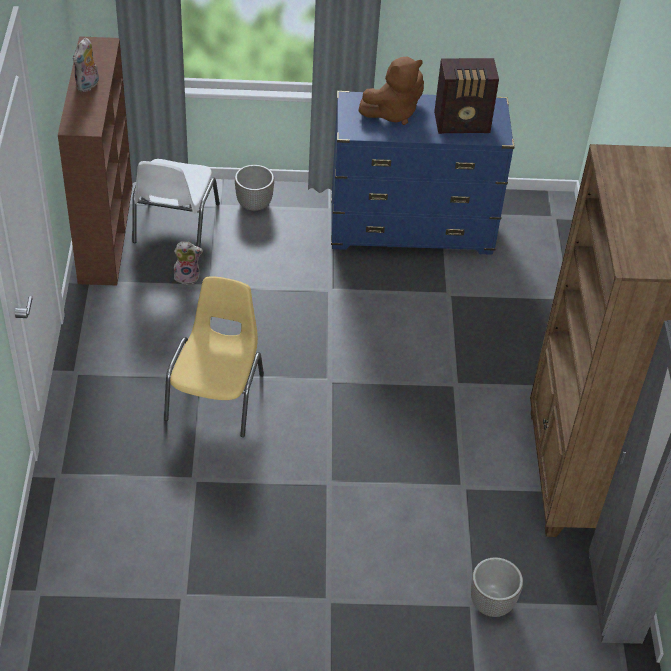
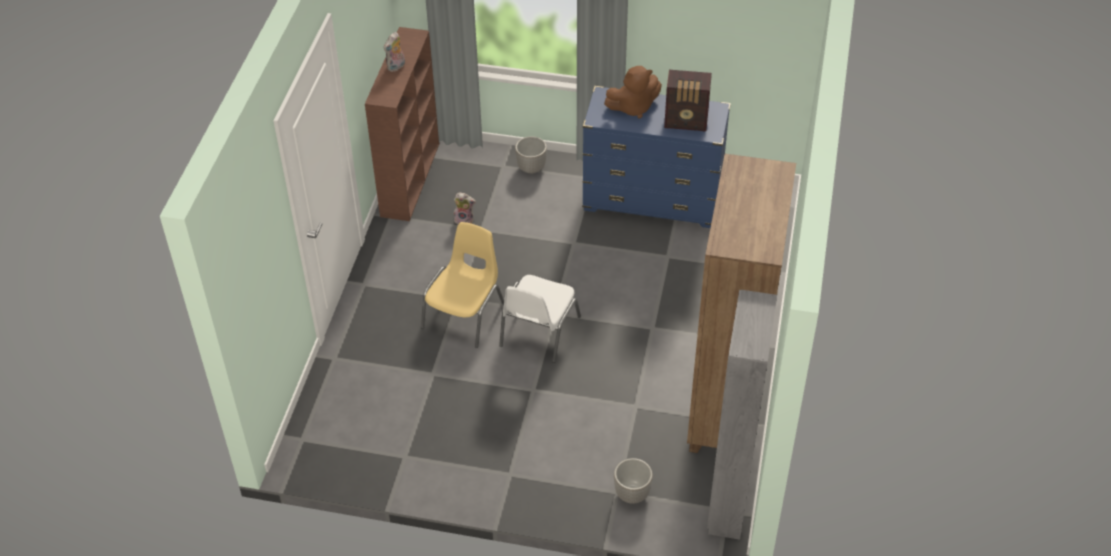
camera: 15 degrees right, 0 degrees up
white chair [132,159,220,248] -> white chair moved to [499,275,581,363]

